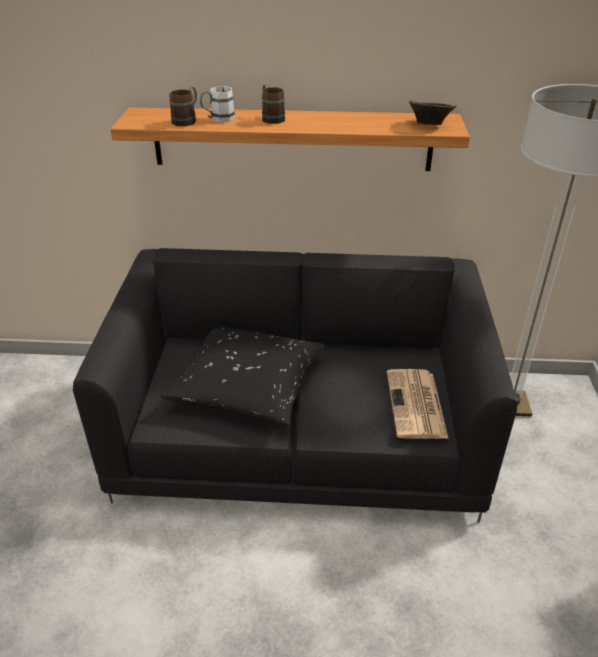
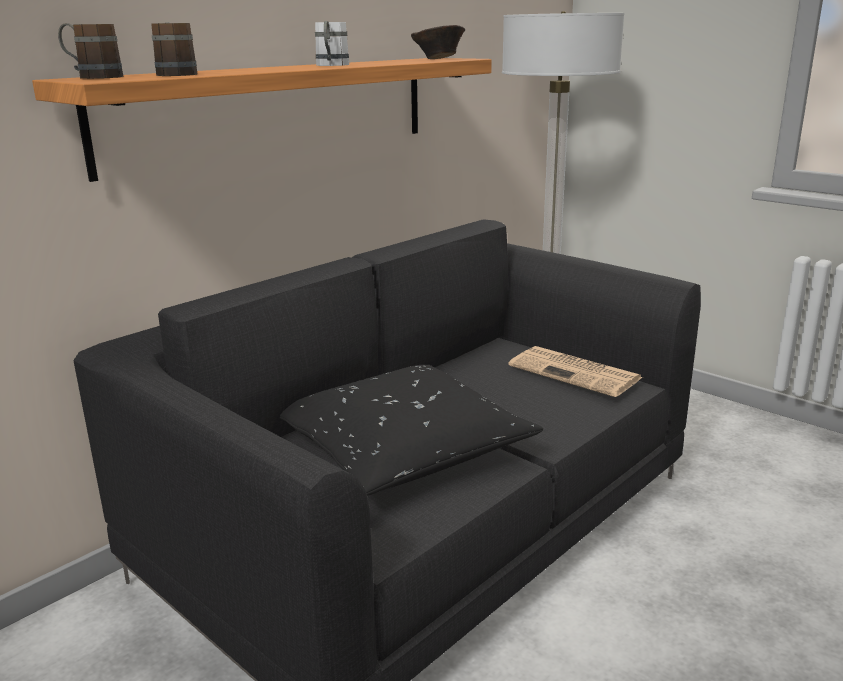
camera: 50 degrees left, 15 degrees down
white mug [200,86,235,123] -> white mug moved to [315,21,349,66]
brown mug [262,85,285,124] -> brown mug moved to [58,24,123,79]

